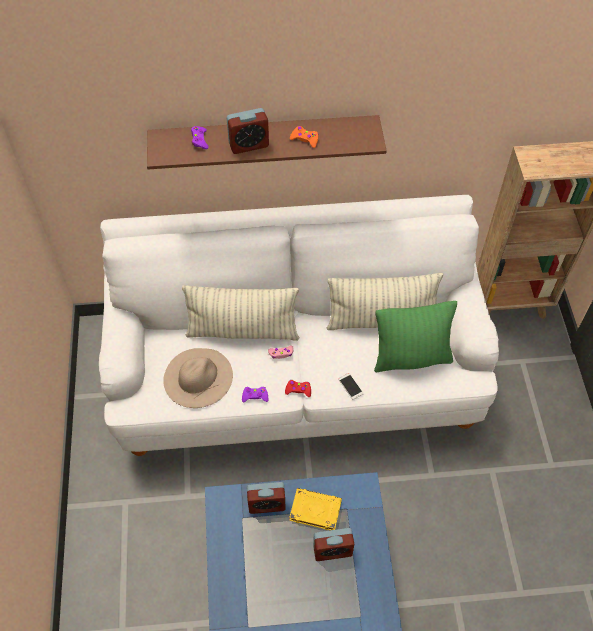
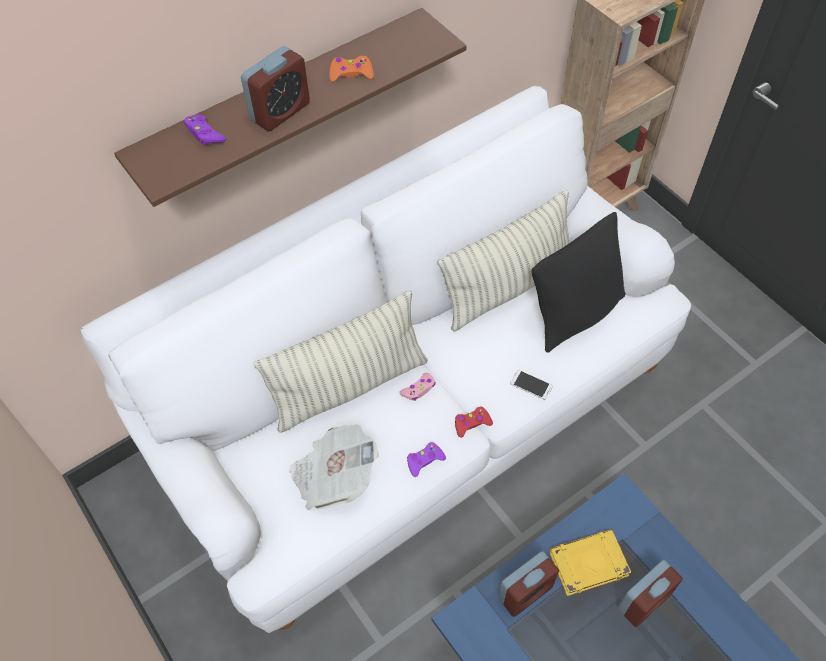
camera: 30 degrees left, 0 degrees up
beige hat [163,348,233,408] -> newspaper [289,424,379,510]
green pillow [374,301,457,373] -> black pillow [532,212,626,353]

